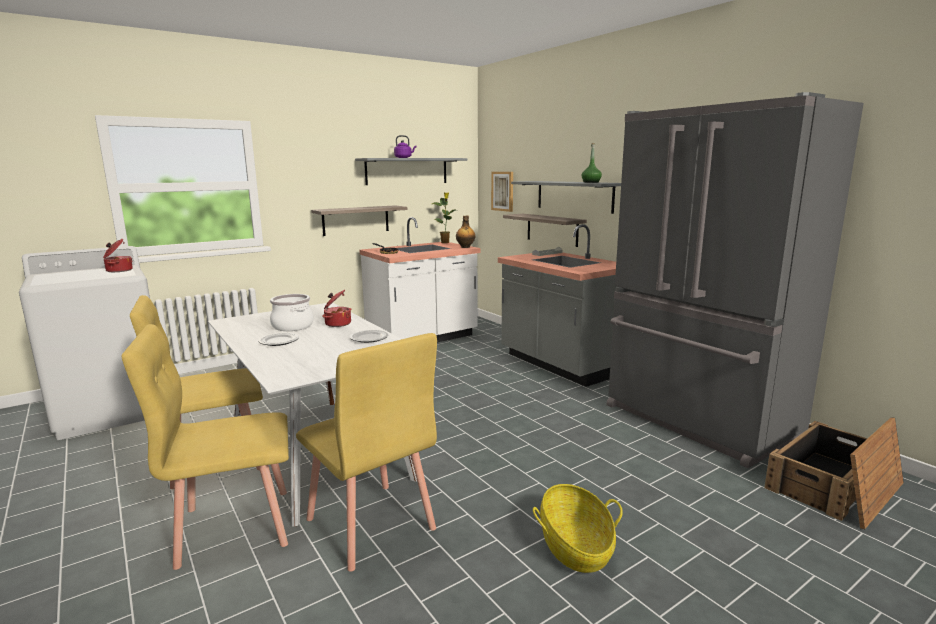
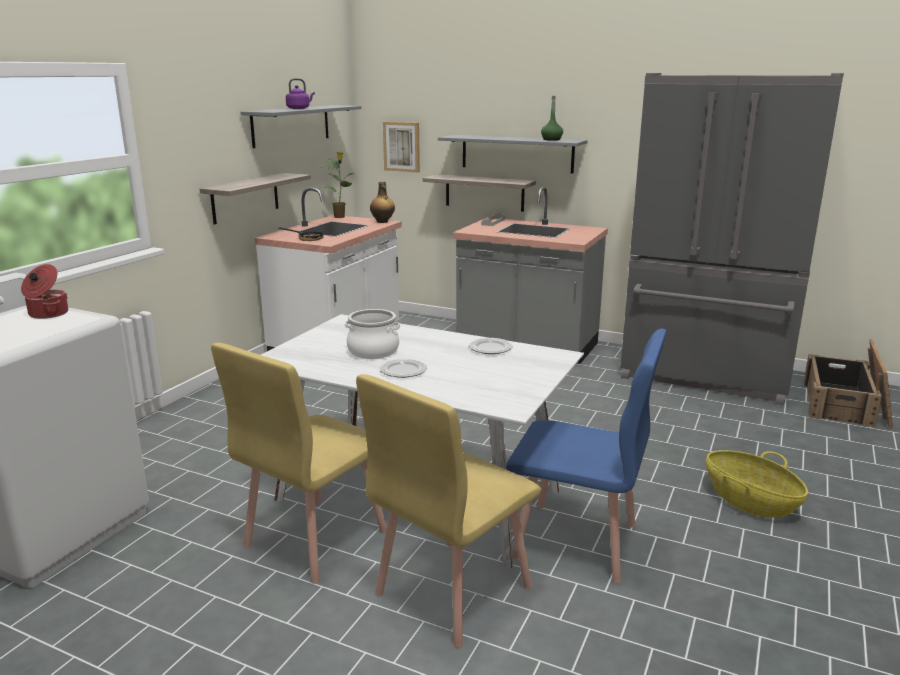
camera: 30 degrees left, 5 degrees up
yellow chair [296,333,437,572] -> blue chair [506,329,667,583]
cooking pot [322,290,352,327] -> none

